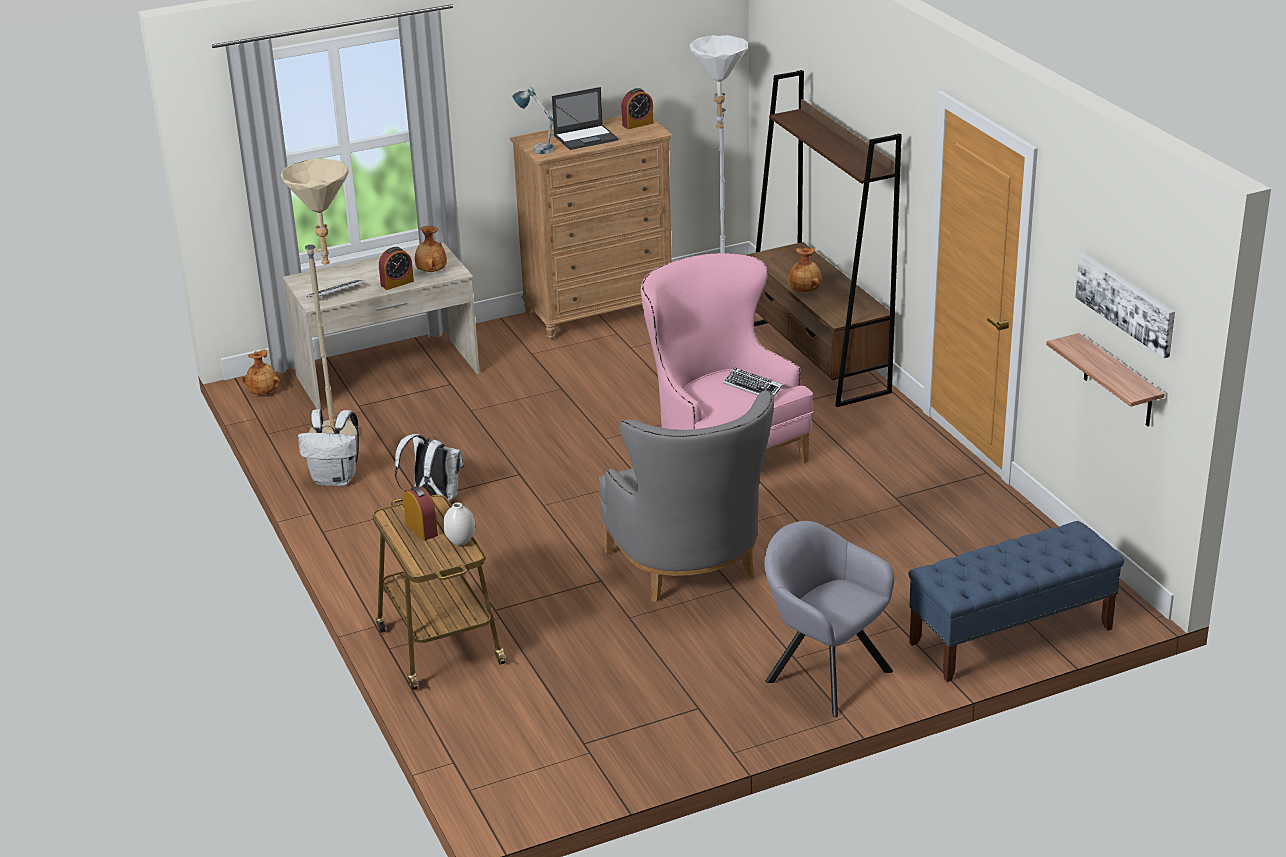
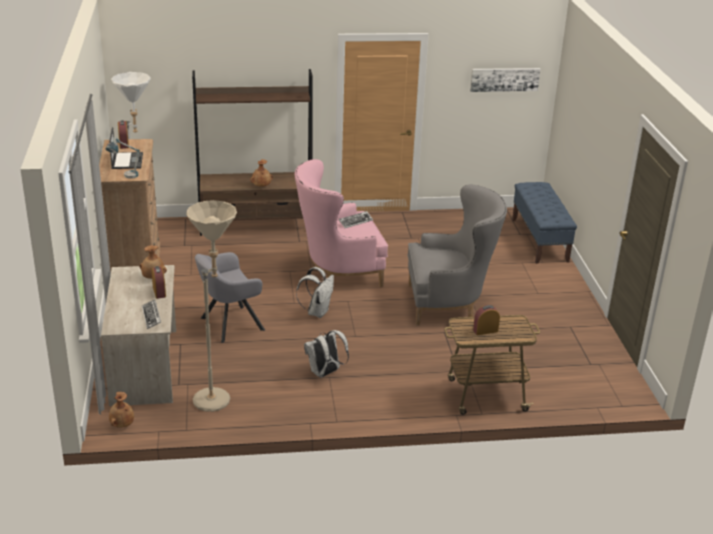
camera: 75 degrees left, 0 degrees up
white backpack [298,409,359,486] -> white backpack moved to [296,267,334,318]
white vase [443,503,475,545] -> none
grey armchair [764,521,894,717] -> grey armchair moved to [195,252,265,343]
shelf [1046,333,1164,426] -> none

